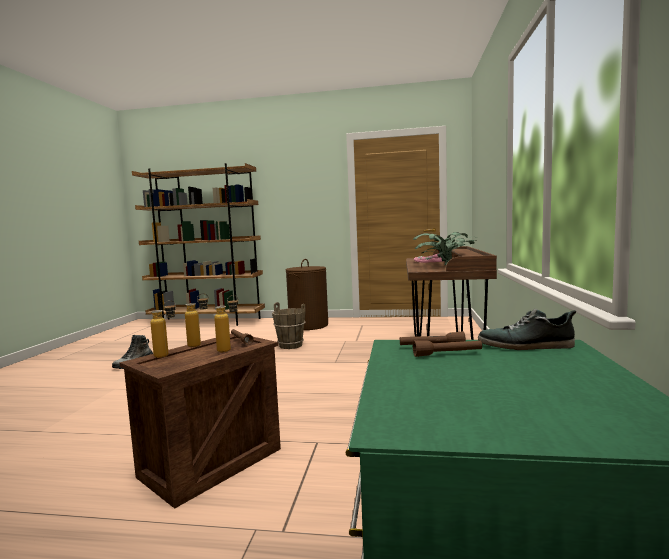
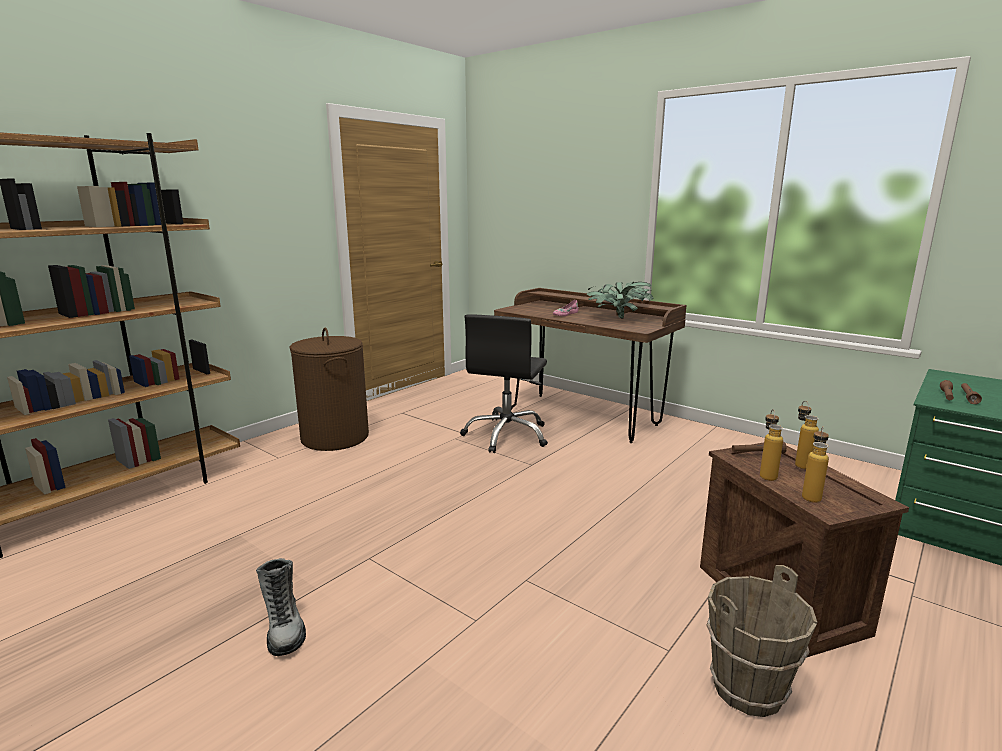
camera: 60 degrees left, 10 degrees up
brown bucket [272,302,306,349] -> brown bucket moved to [707,565,817,717]
shoe [478,309,576,350] -> none
none -> black office chair [460,314,548,453]

